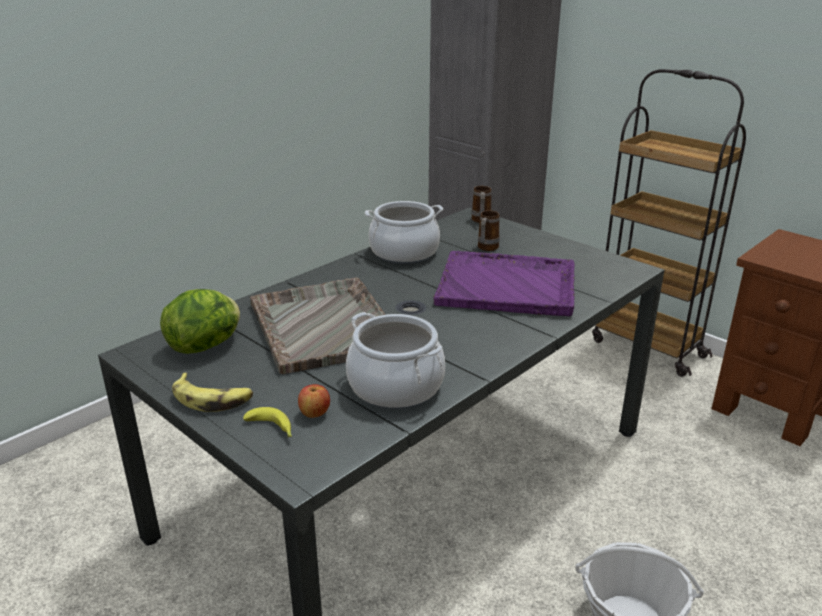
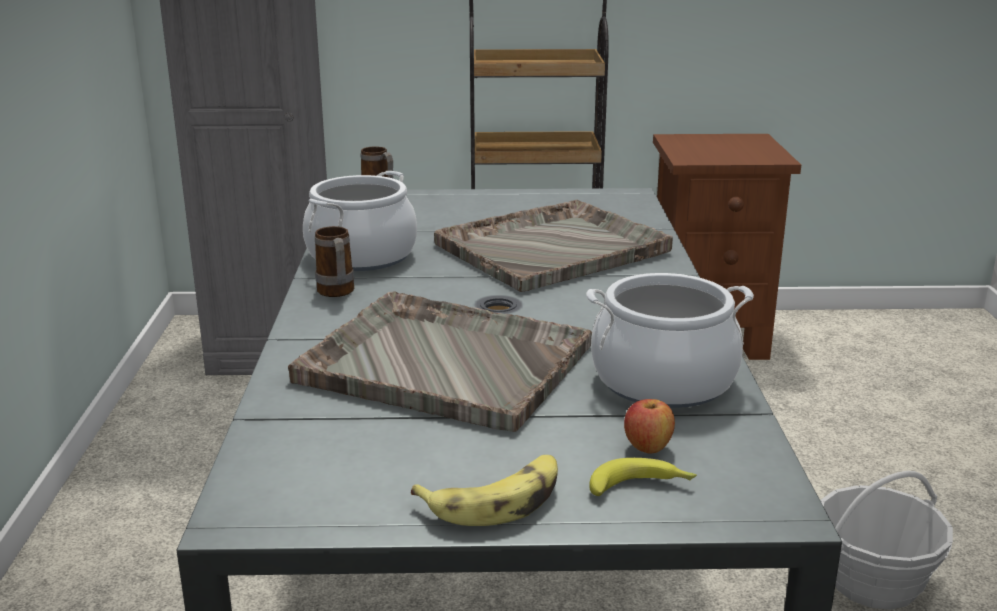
camera: 45 degrees left, 5 degrees down
lettuce [160,289,240,354] -> none
purple tray [433,251,575,316] -> grey tray [434,200,673,292]
mug [478,211,500,251] -> mug moved to [315,226,354,297]

